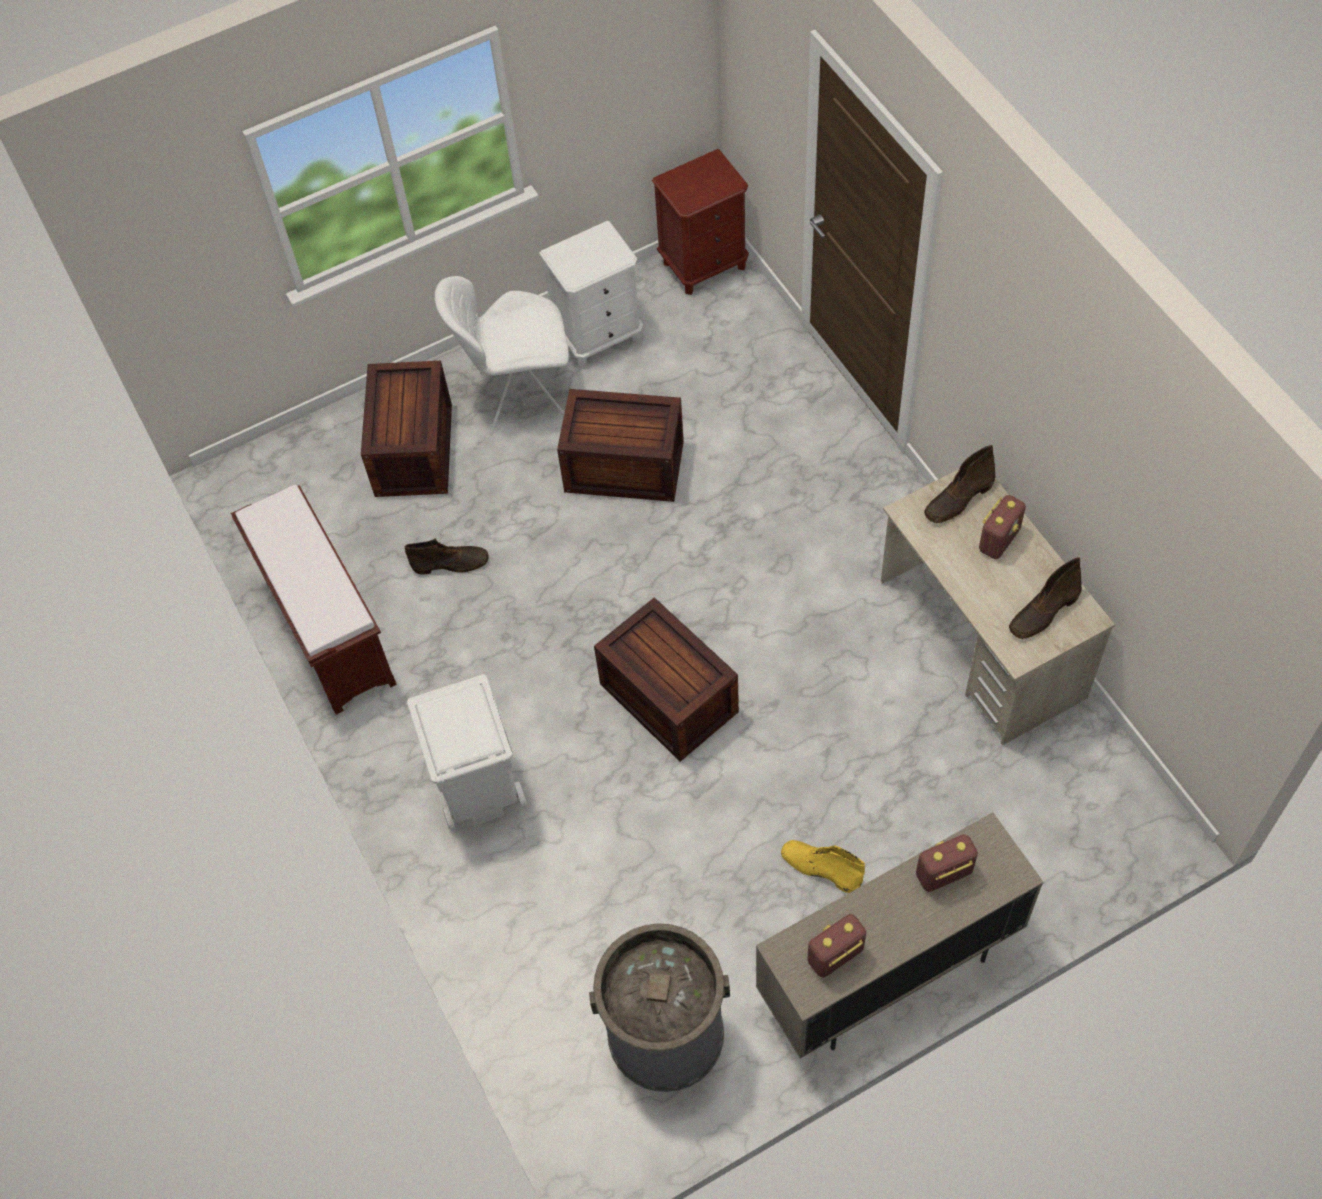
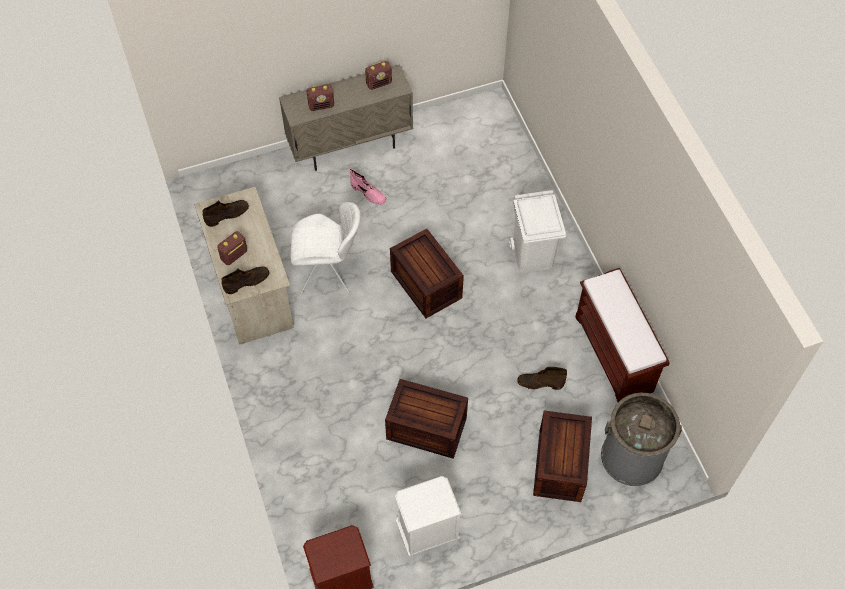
camera: 175 degrees left, 0 degrees up
white chair [435,276,569,435] -> white chair moved to [290,202,360,294]
grey trash can [589,923,730,1092] -> grey trash can moved to [601,393,682,486]
yellow boot [781,840,865,893] -> pink boot [350,169,386,205]

